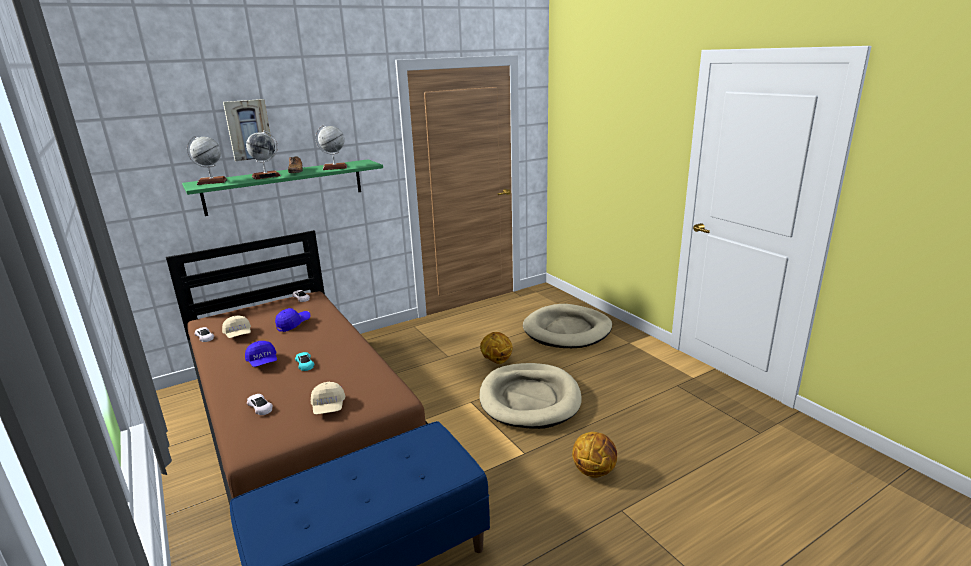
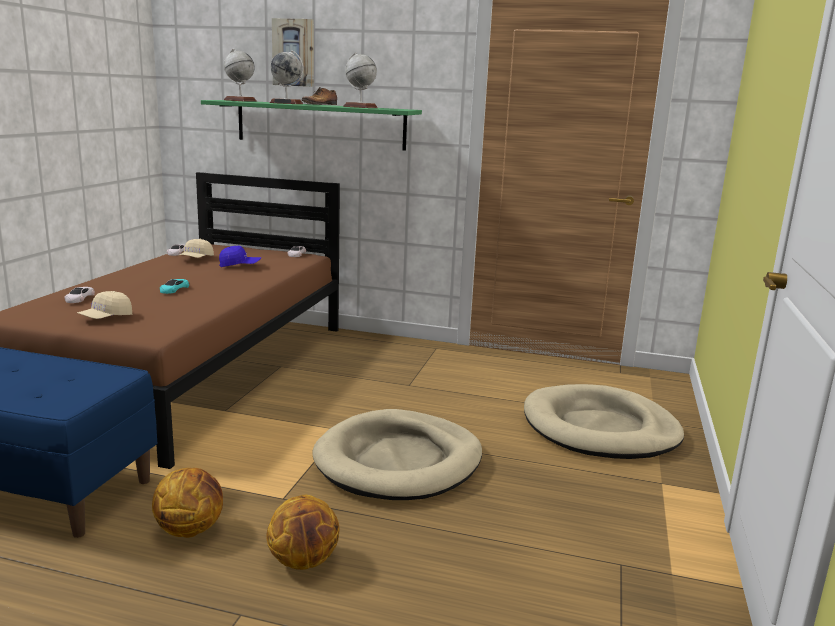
camera: 45 degrees right, 5 degrees down
blue cap [245,341,277,367] -> none
basketball [480,332,513,364] -> basketball moved to [152,468,223,538]

